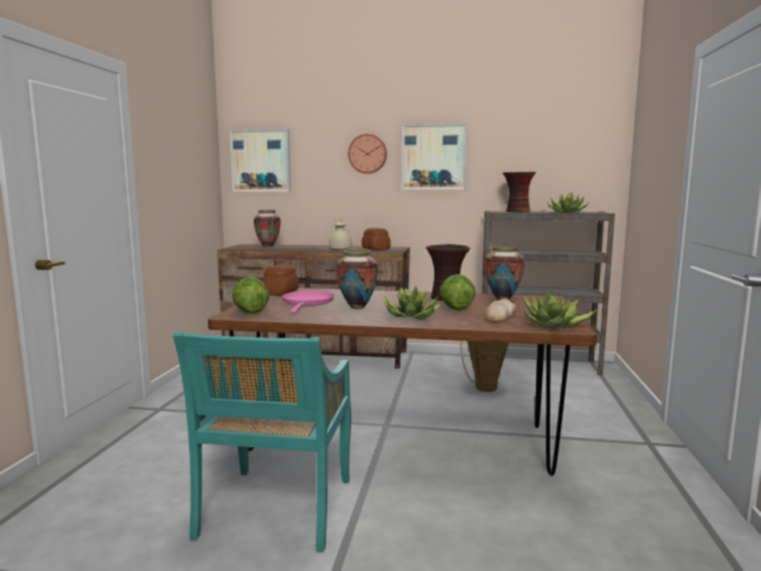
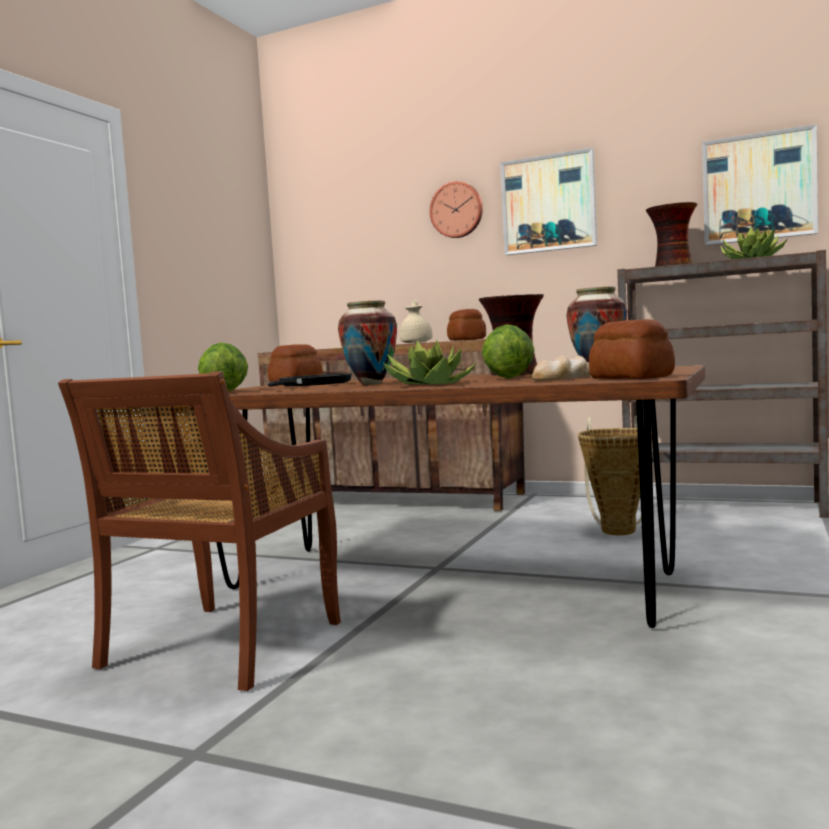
camera: 15 degrees right, 5 degrees down
turquoise chair [173,332,351,552] -> brown chair [58,371,341,691]
picture [229,129,291,192] -> picture moved to [702,124,818,245]
vase [254,210,281,247] -> none
pink frying pan [282,291,334,313] -> black frying pan [268,373,352,386]
potted plant [524,291,598,327] -> bread [589,319,675,379]

